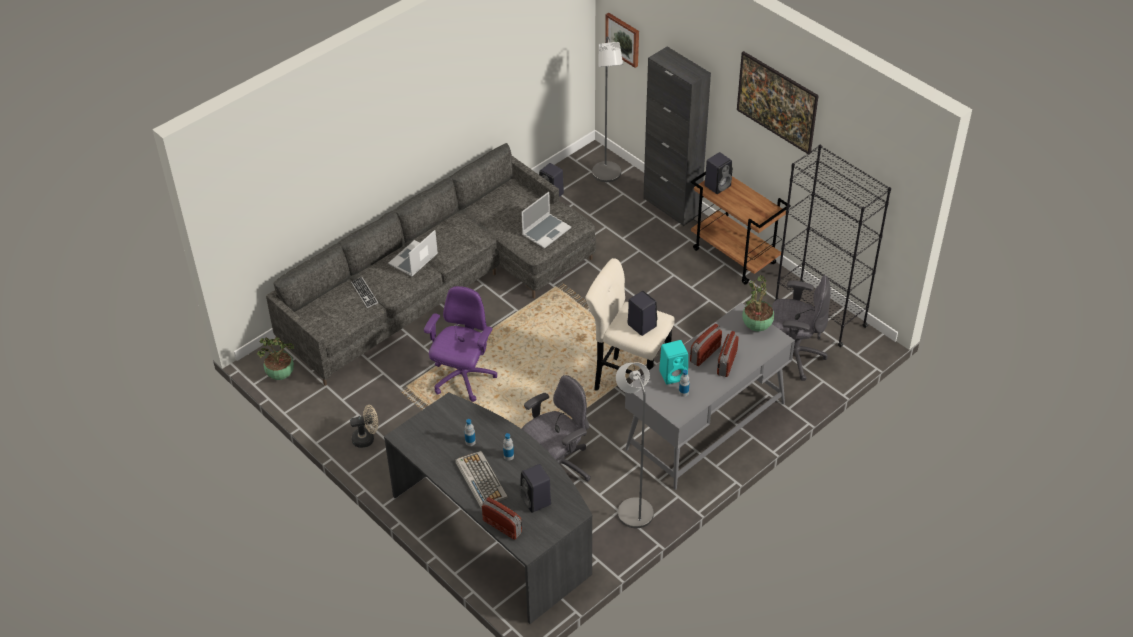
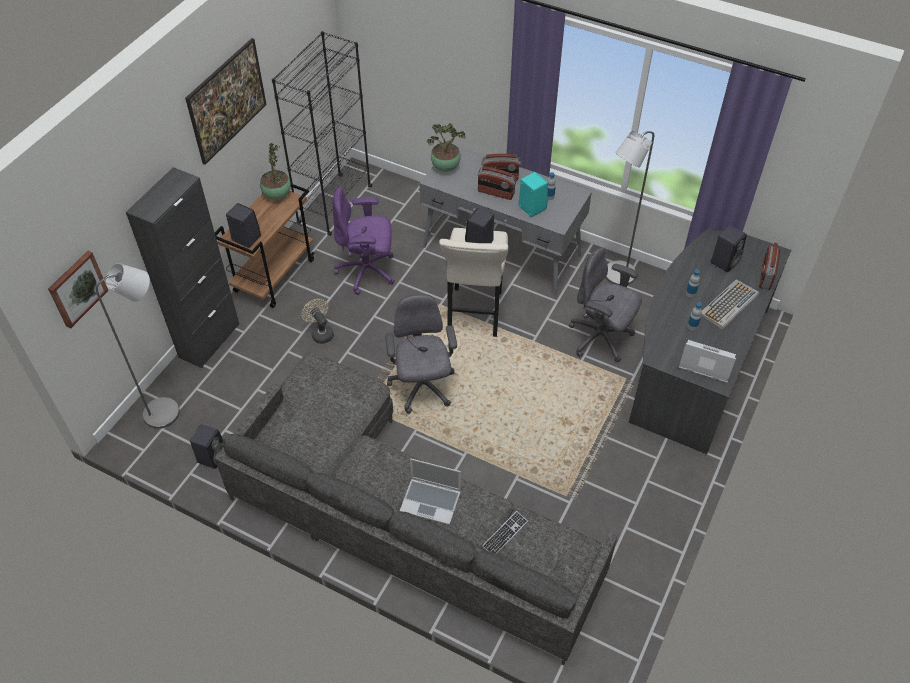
camera: 110 degrees left, 5 degrees up
potted plant [257,337,294,380] -> potted plant moved to [260,143,291,200]
beige fan [350,405,378,448] -> beige fan moved to [301,299,334,344]
purple office chair [424,286,497,402] -> purple office chair moved to [332,188,395,295]
laptop [521,192,571,249] -> laptop moved to [679,340,736,383]
grey office chair [772,275,831,381] -> grey office chair moved to [385,294,457,414]

